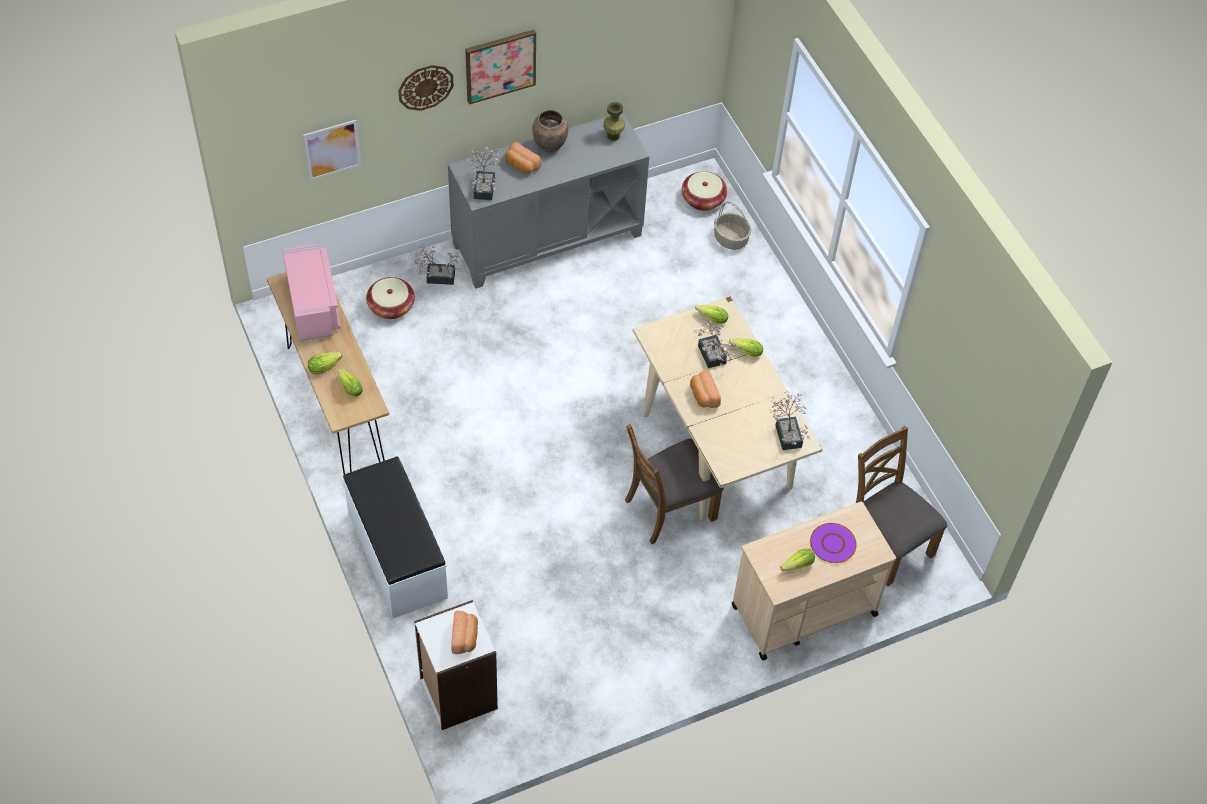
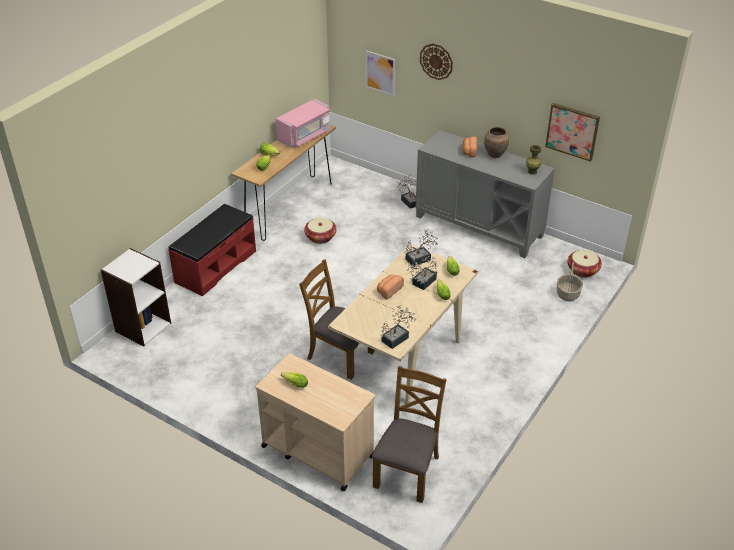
camera: 60 degrees right, 15 degrees down
white bench [343,456,448,618] -> red bench [168,204,256,296]
basket [366,277,415,319] -> basket moved to [304,217,336,244]
bread [451,610,478,654] -> none
picture [465,30,536,105] -> picture moved to [545,103,600,162]
potted plant [468,147,500,200] -> potted plant moved to [403,229,438,267]
purple plate [810,523,857,563] -> none

